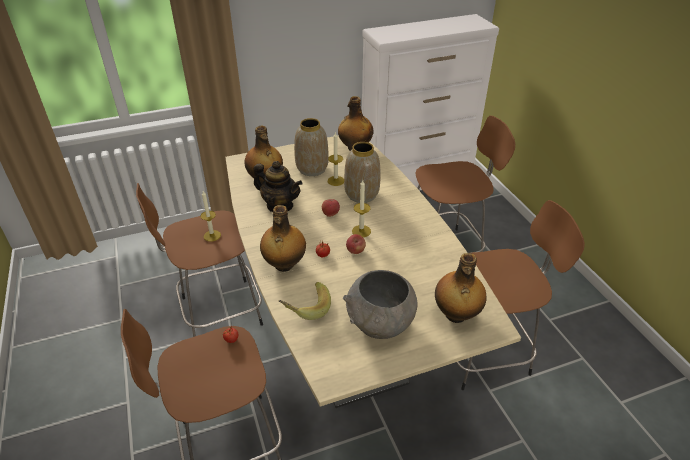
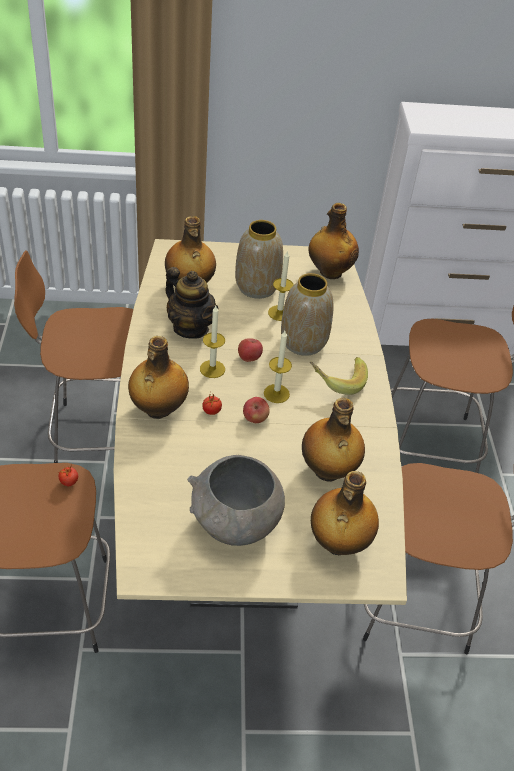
camera: 15 degrees right, 5 degrees up
candle [200,191,221,242] -> candle moved to [200,306,225,378]
banana [279,282,331,320] -> banana moved to [310,357,368,395]
none -> bottle [302,398,365,482]

